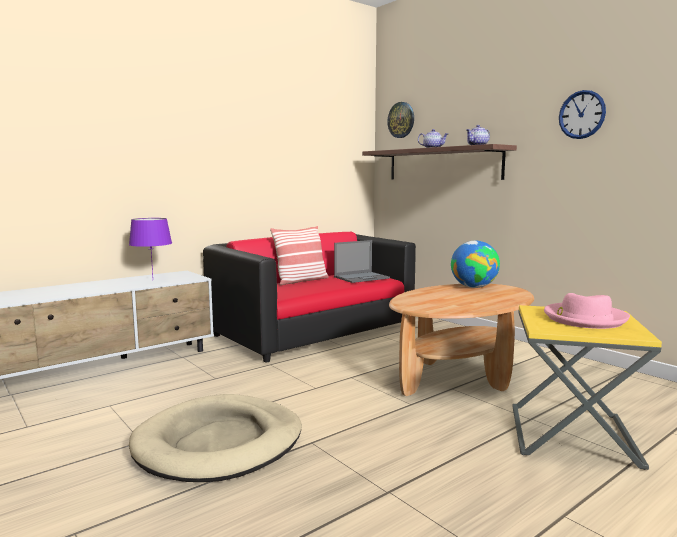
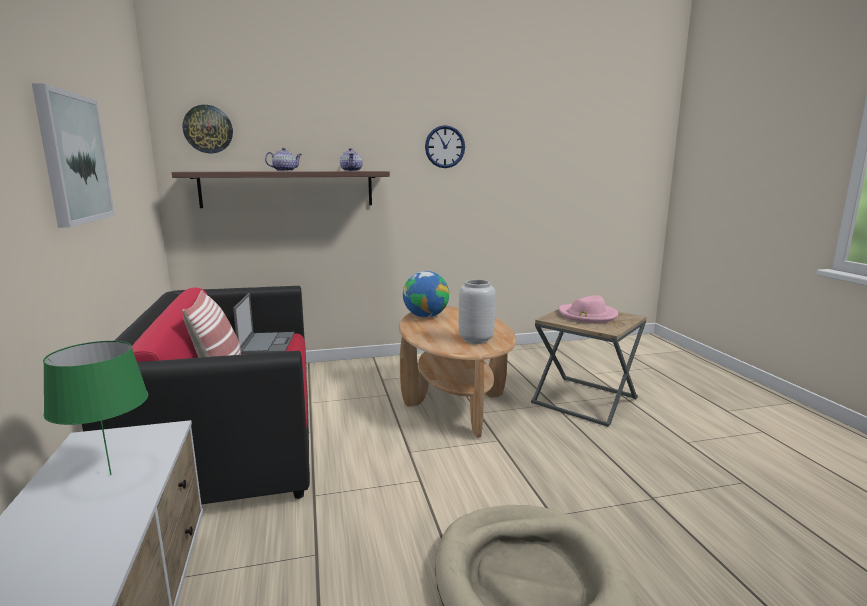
camera: 65 degrees left, 5 degrees up
purple table lamp [129,218,172,276] -> green table lamp [43,341,148,475]
yellow side table [512,305,662,470] -> brown side table [531,309,646,427]
none -> picture [32,83,115,228]
none -> grey vase [459,279,495,344]

